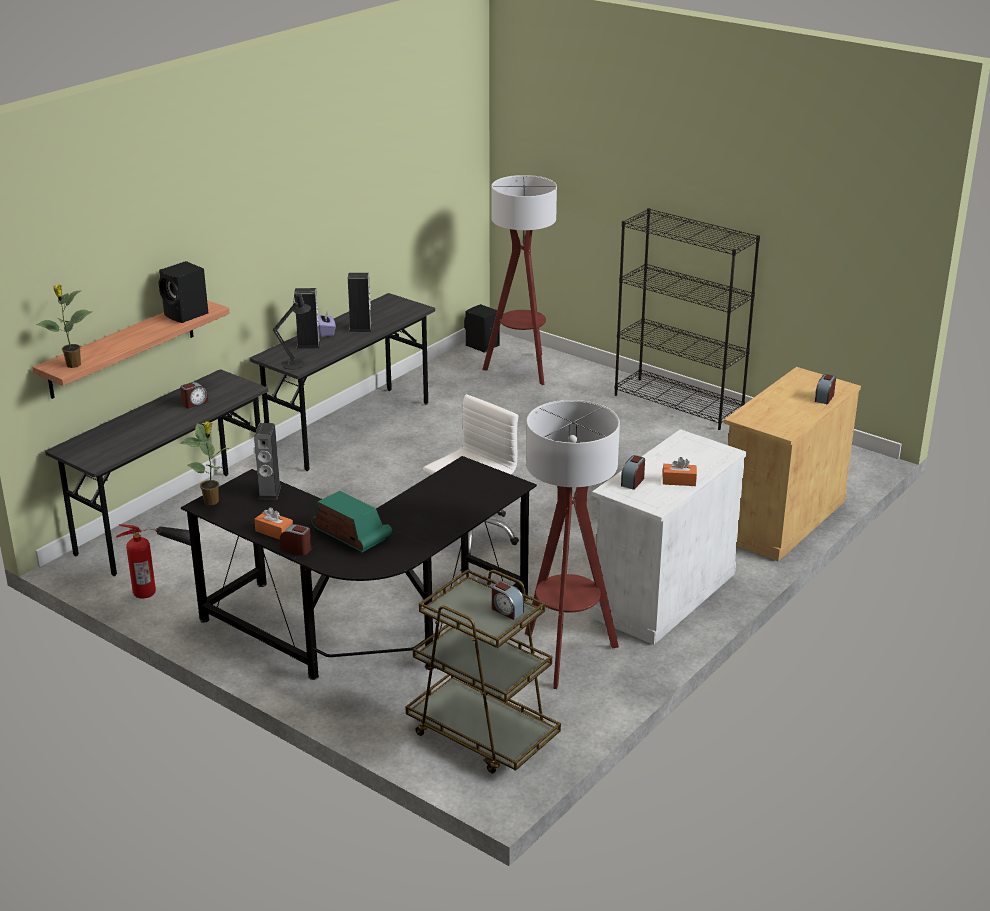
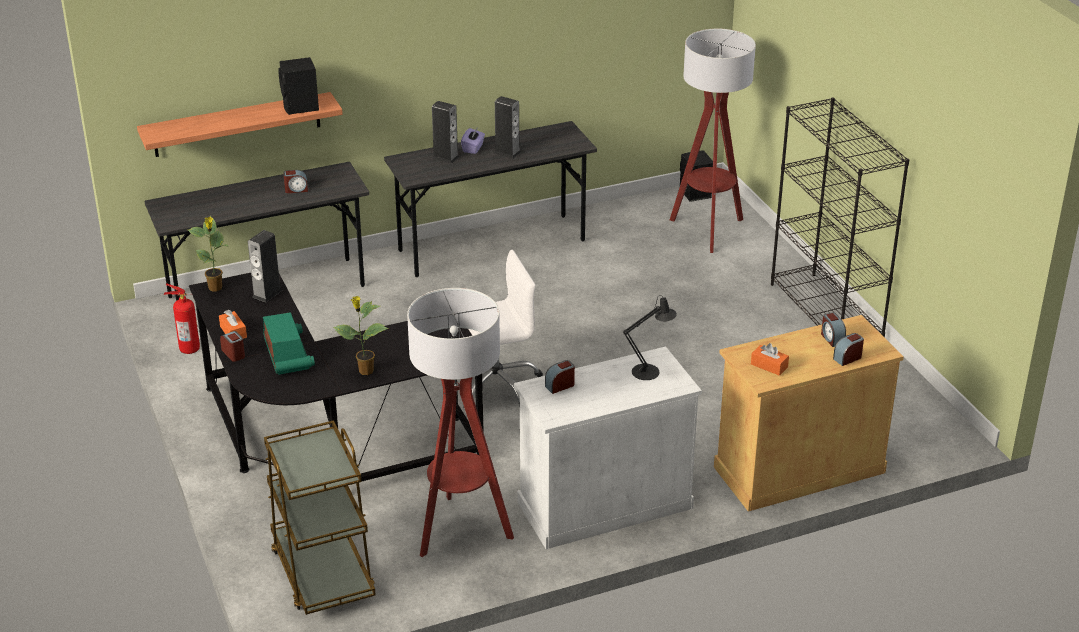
camera: 30 degrees right, 5 degrees up
potted plant [36,285,93,368] -> potted plant moved to [333,296,388,375]
black table lamp [273,291,311,369] -> black table lamp moved to [623,295,677,380]
alarm clock [492,581,524,620] -> alarm clock moved to [821,312,846,347]
orange tissue box [663,457,697,486] -> orange tissue box moved to [751,343,789,376]

